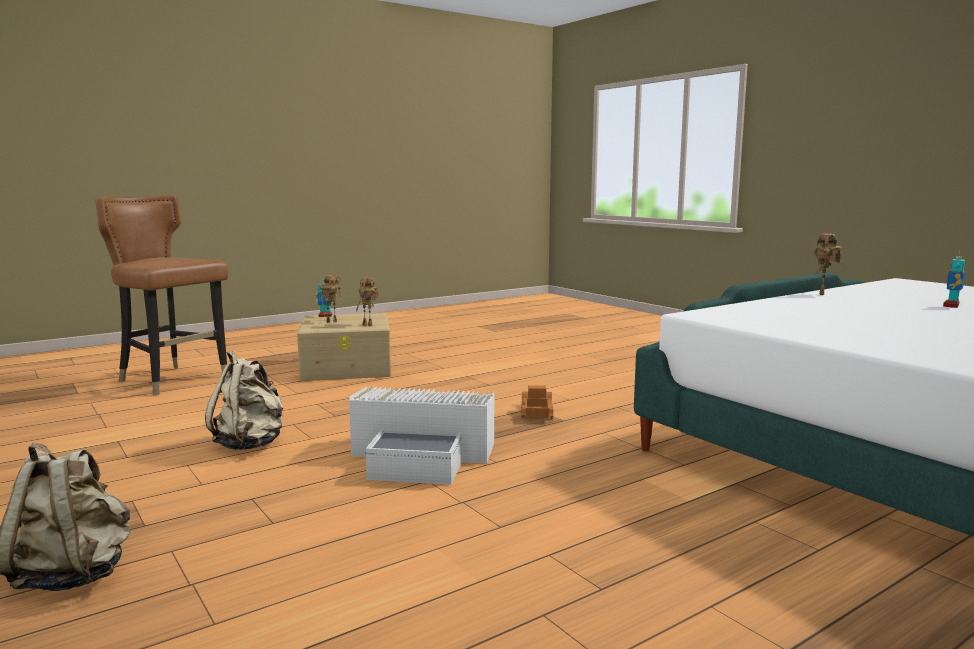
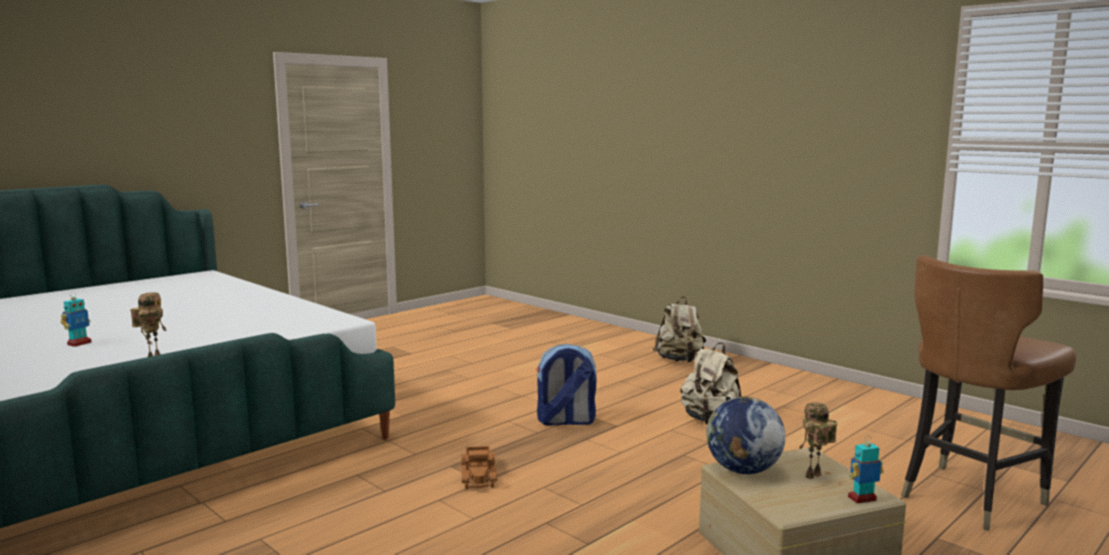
camera: 170 degrees right, 0 degrees up
brown chair [95,195,228,395] -> brown chair turned 120 degrees clockwise [901,255,1076,531]
white storage box [349,387,494,485] -> backpack [536,344,596,426]
toy robot [356,277,379,326] -> globe [706,397,785,474]

